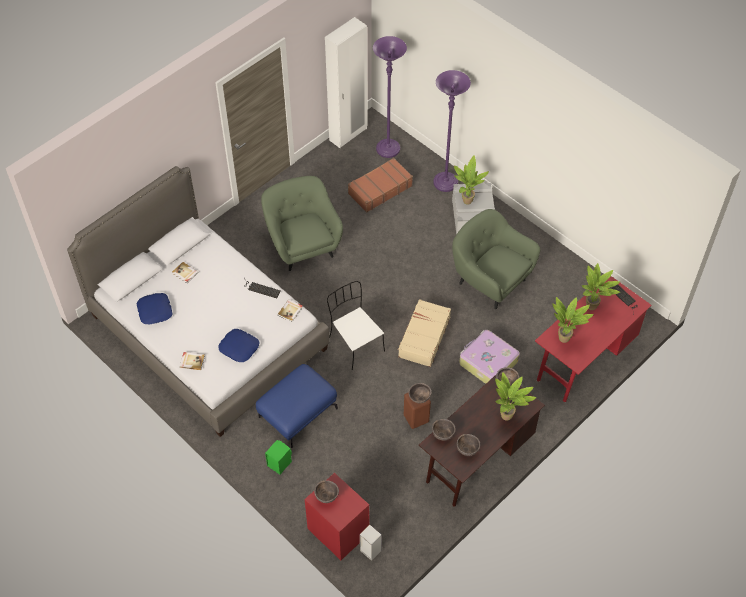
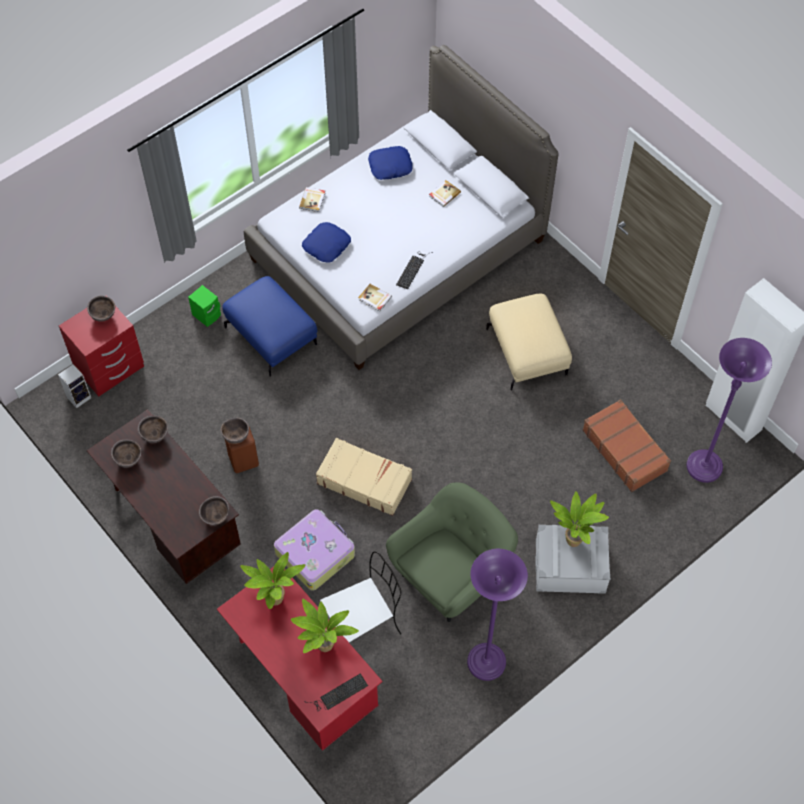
camera: 95 degrees right, 5 degrees up
green armchair [261,176,343,271] -> beige ottoman [486,294,572,391]
white chair [327,281,385,370] -> white chair moved to [320,551,401,642]
purple floor lamp [433,70,471,192] -> purple floor lamp moved to [467,549,528,681]
potted plant [495,372,536,420] -> none

